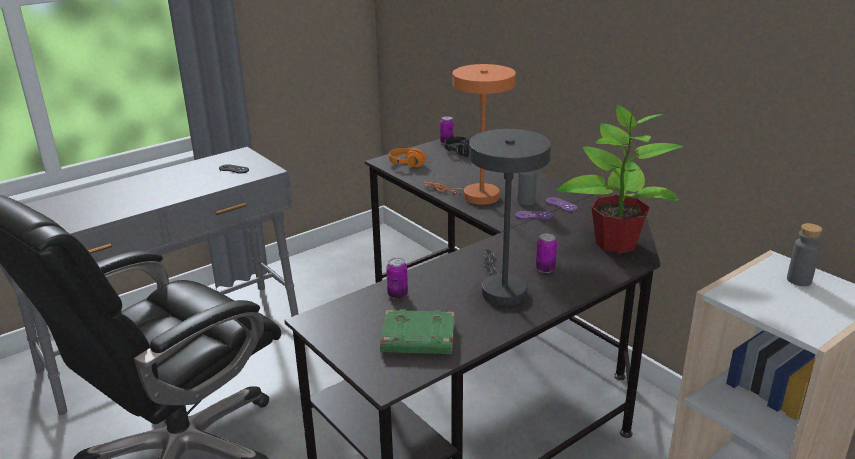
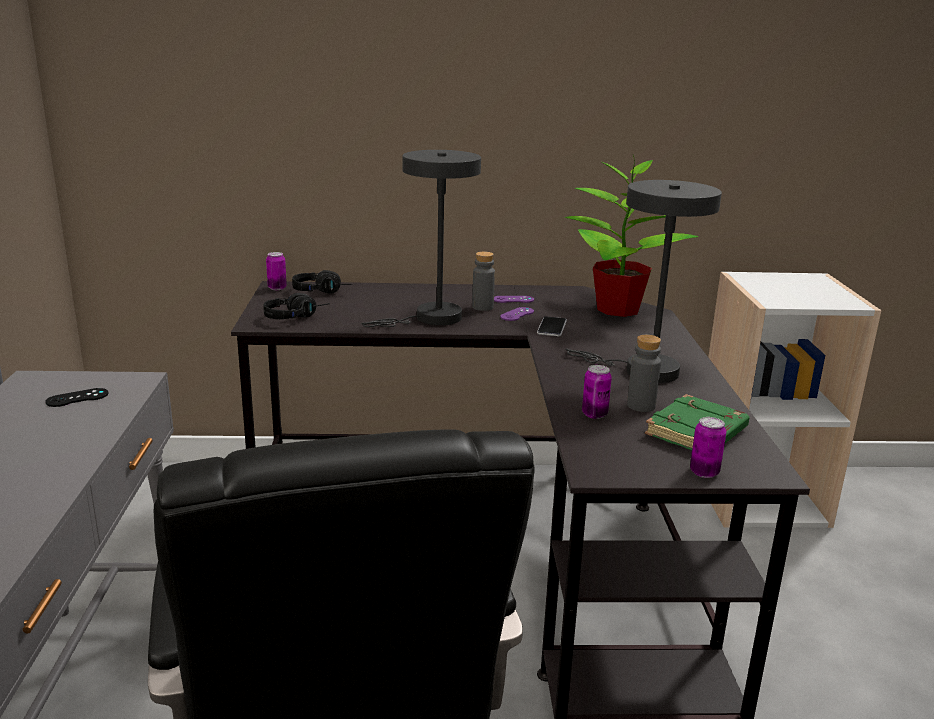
camera: 55 degrees left, 5 degrees down
orange headphones [389,148,431,167] -> black headphones [263,293,330,319]
orange table lamp [424,64,516,205] -> grey table lamp [361,150,481,327]
can [536,234,557,273] -> can moved to [690,417,726,478]
grey bottle [787,223,823,286] -> grey bottle moved to [627,335,661,412]
none -> phone [537,316,567,337]

